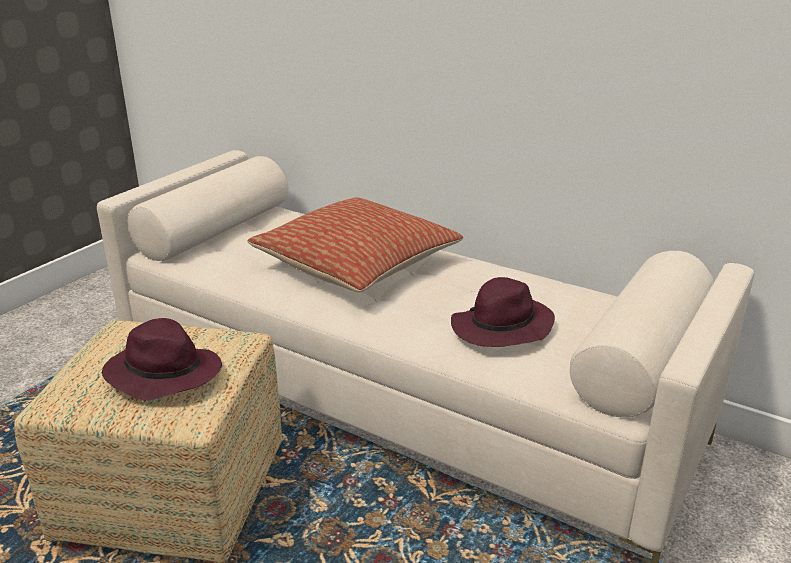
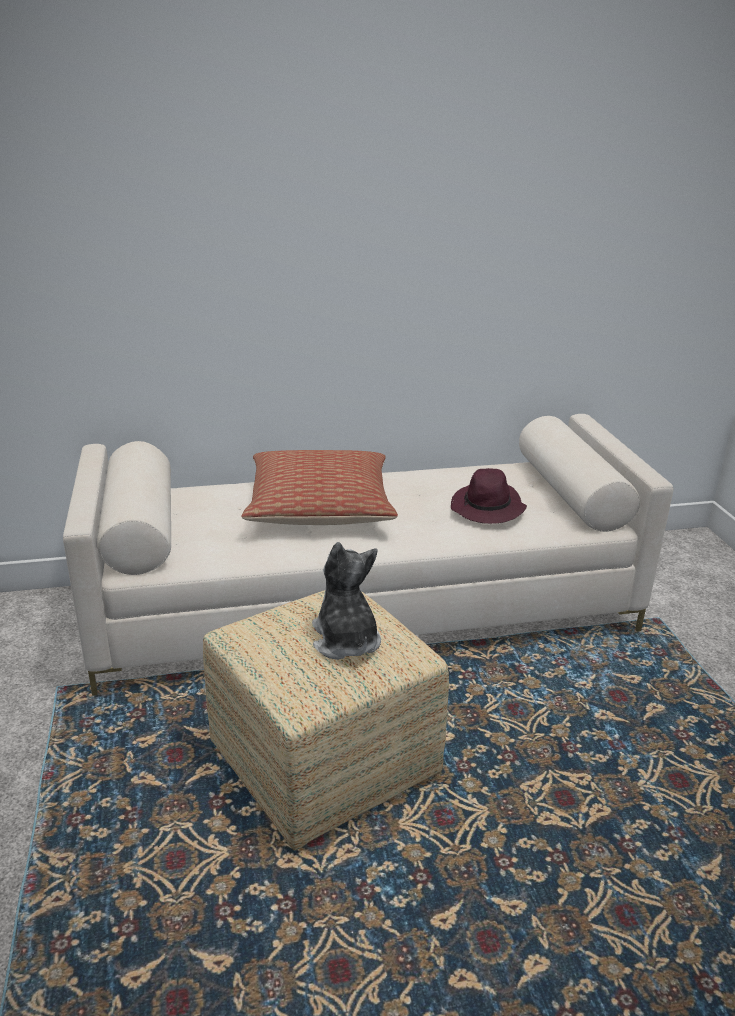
camera: 45 degrees left, 0 degrees up
purple hat [102,318,222,400] -> plush toy [312,542,381,660]

